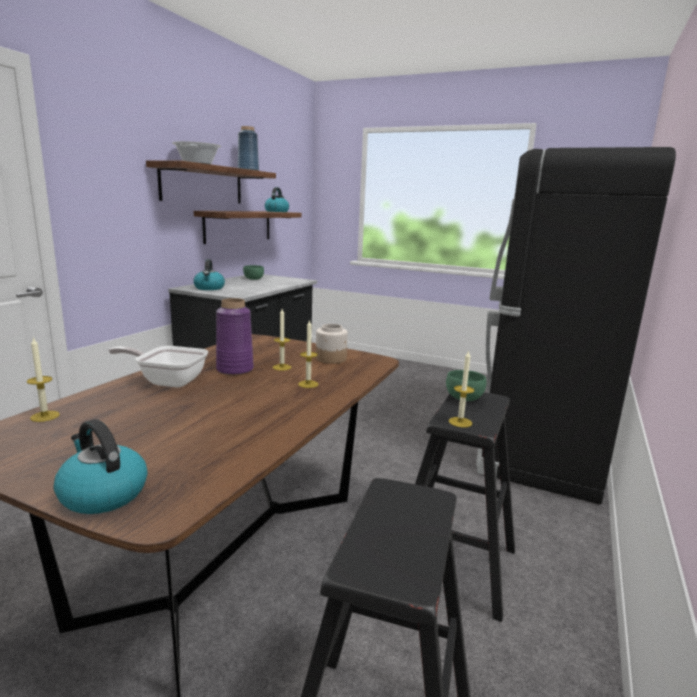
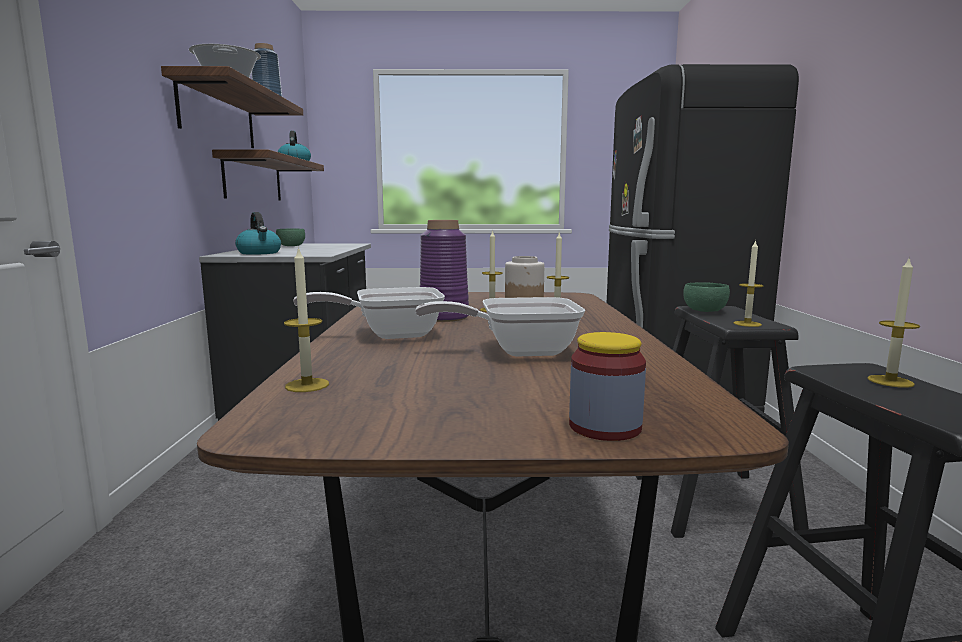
camera: 25 degrees left, 5 degrees down
kettle [53,419,147,514] -> jar [569,332,646,441]
none -> frying pan [415,297,585,356]
none -> candle [867,257,920,388]

